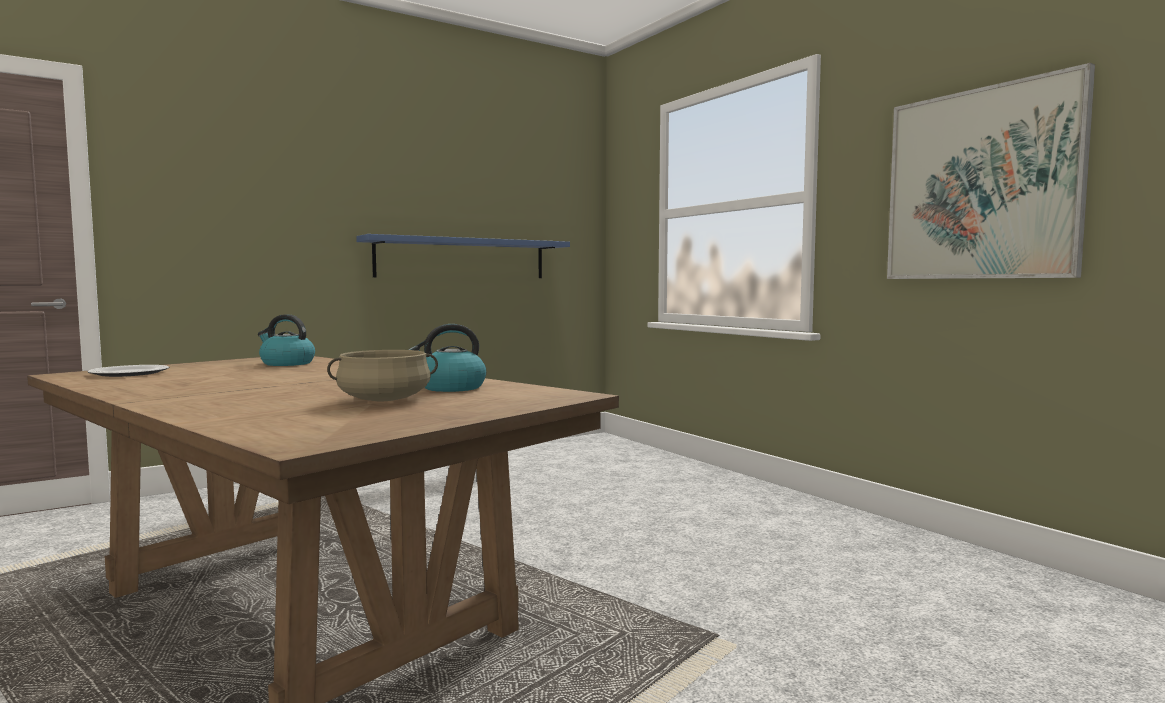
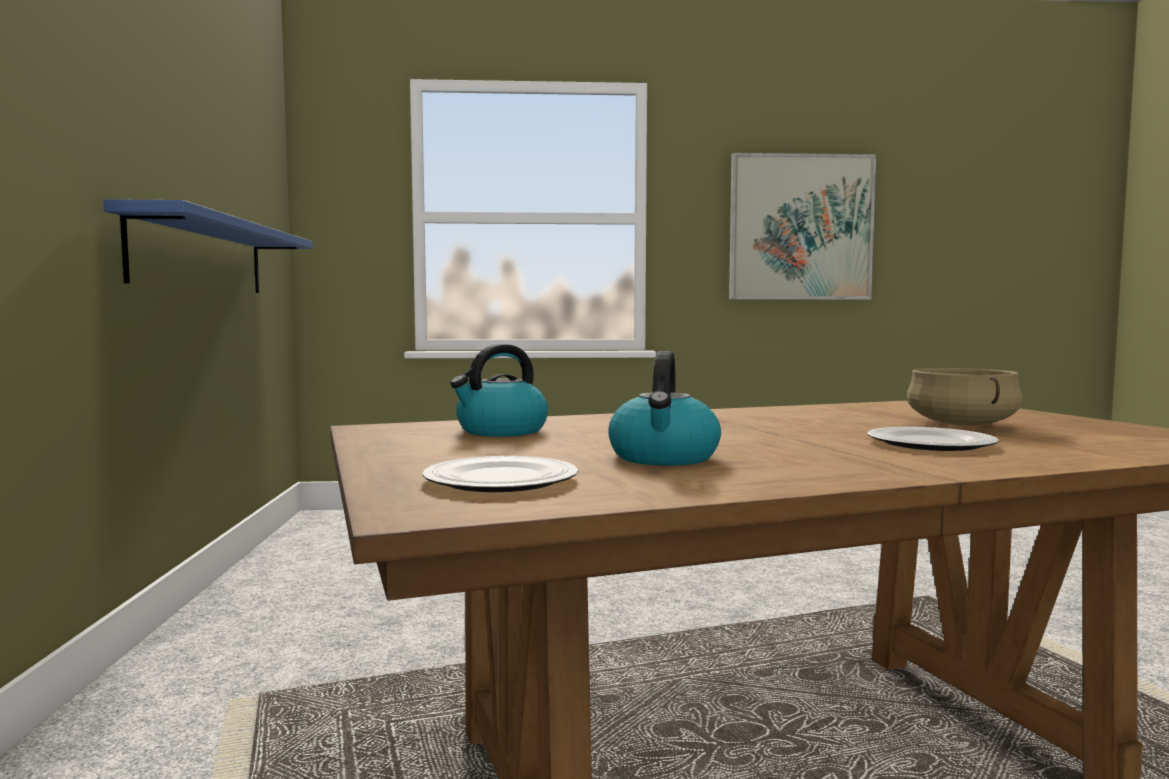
camera: 60 degrees left, 0 degrees up
kettle [409,324,486,392] -> kettle moved to [608,351,721,466]
none -> plate [867,427,999,451]

